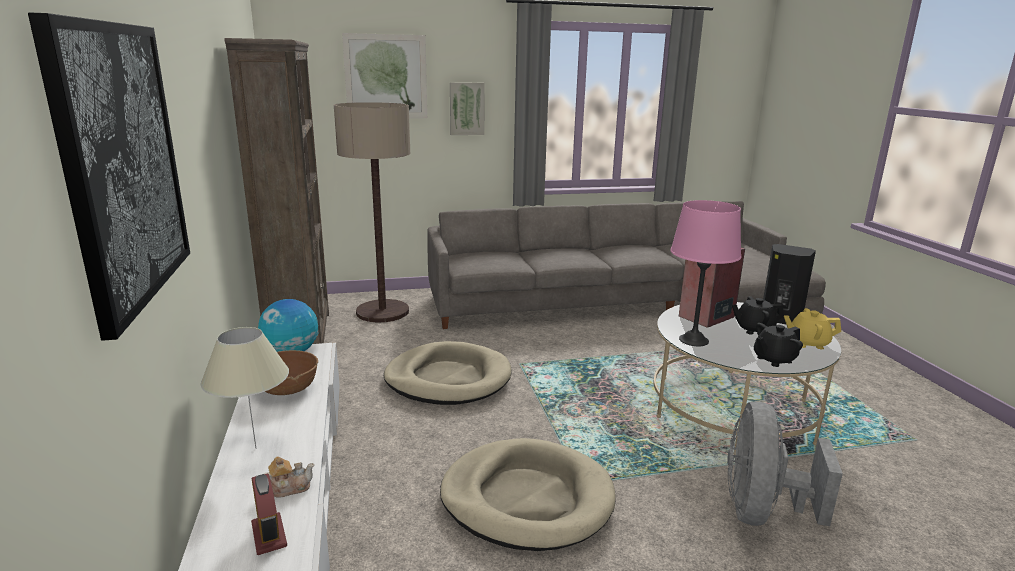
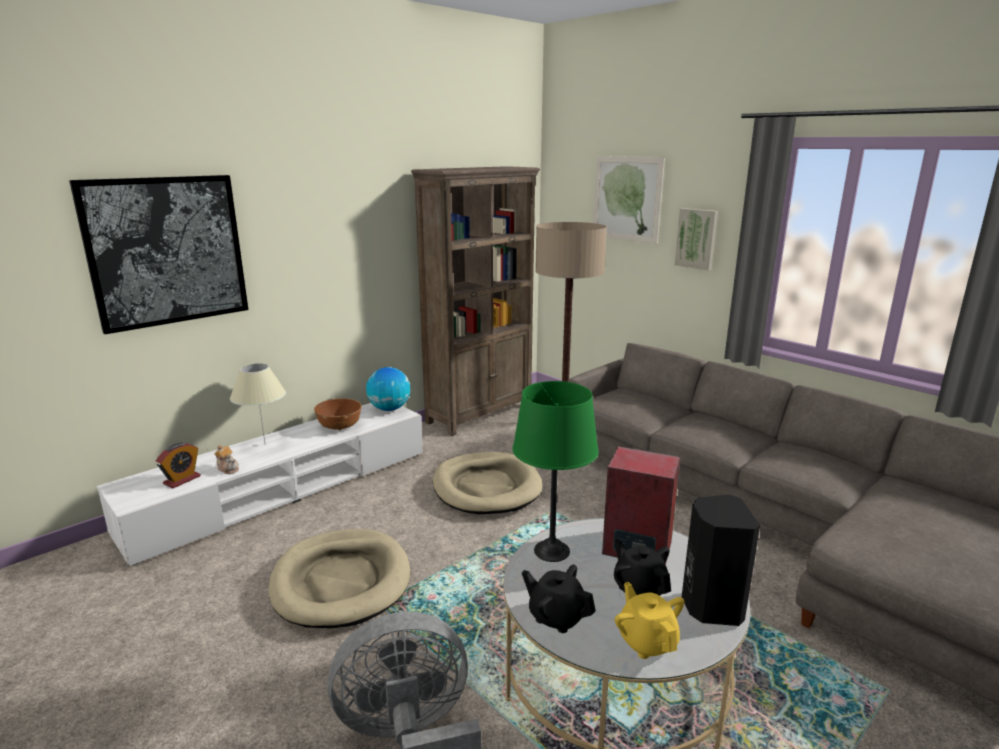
camera: 60 degrees right, 0 degrees up
pink table lamp [670,200,741,346] -> green table lamp [512,381,599,562]

